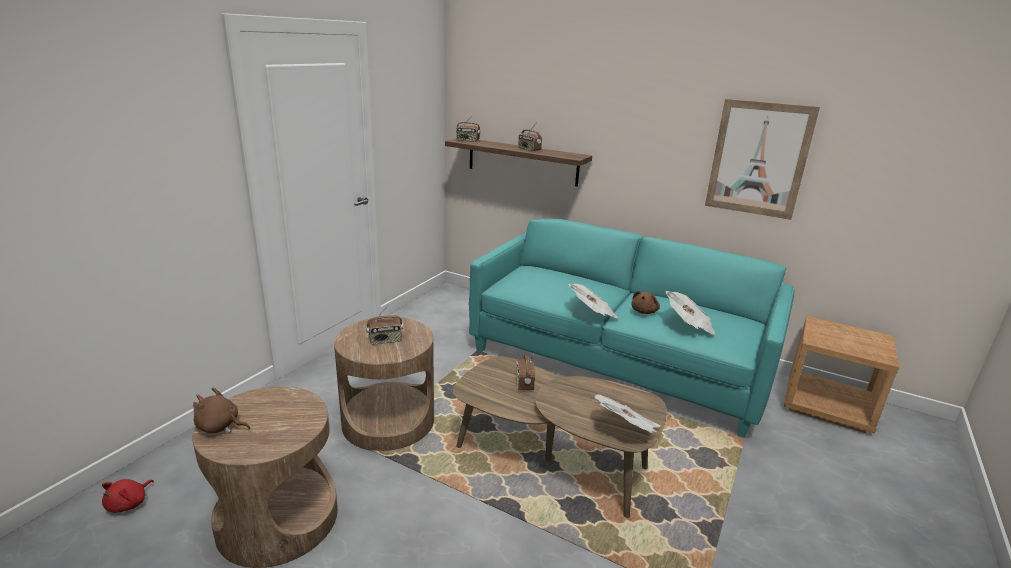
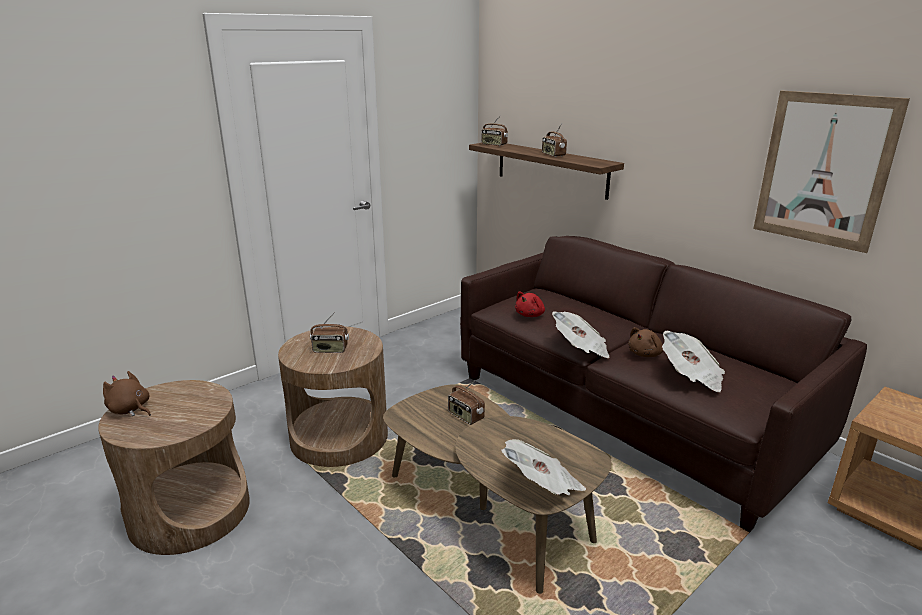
camera: 20 degrees right, 0 degrees up
red plush toy [102,479,154,513] -> red plush toy moved to [515,291,545,317]
turquoise sofa [469,218,795,438] -> brown sofa [460,236,867,533]
radio [516,355,535,390] -> radio turned 60 degrees counterclockwise [448,381,485,425]

